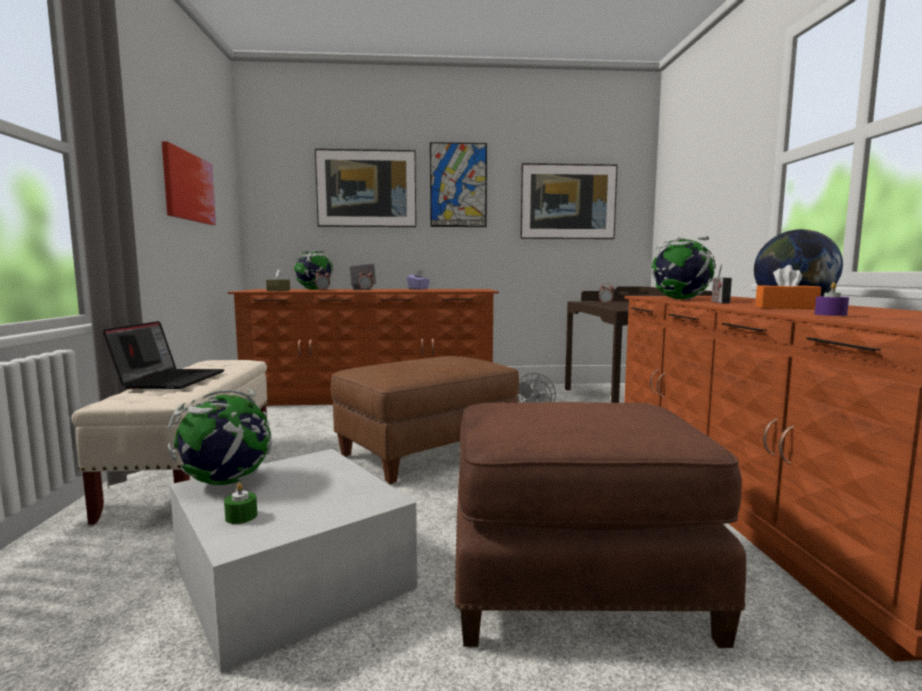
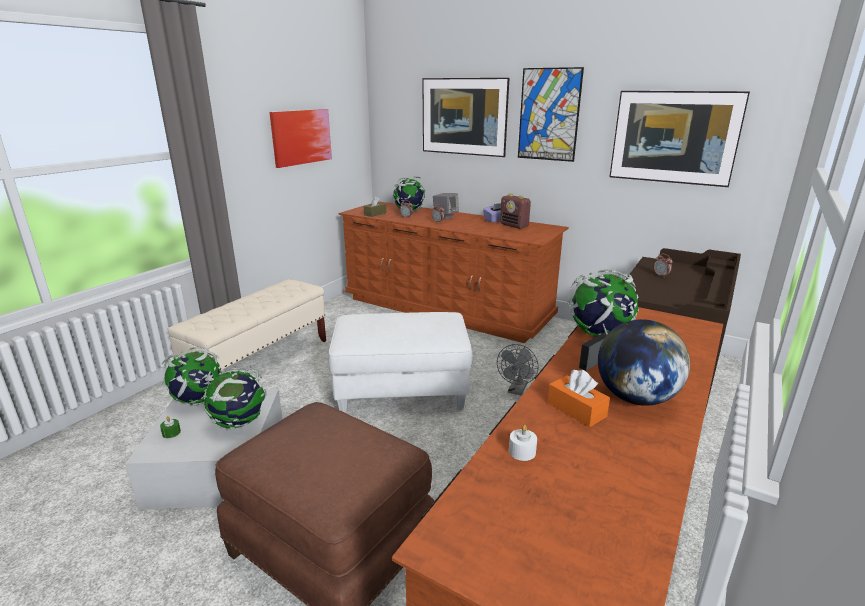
camera: 35 degrees right, 15 degrees up
laptop [102,321,225,389] -> none
brown ottoman [331,356,519,484] -> white ottoman [328,312,472,414]
purple candle [815,282,849,316] -> white candle [509,425,537,461]
none -> globe [203,366,267,430]
none -> radio [500,193,531,229]

